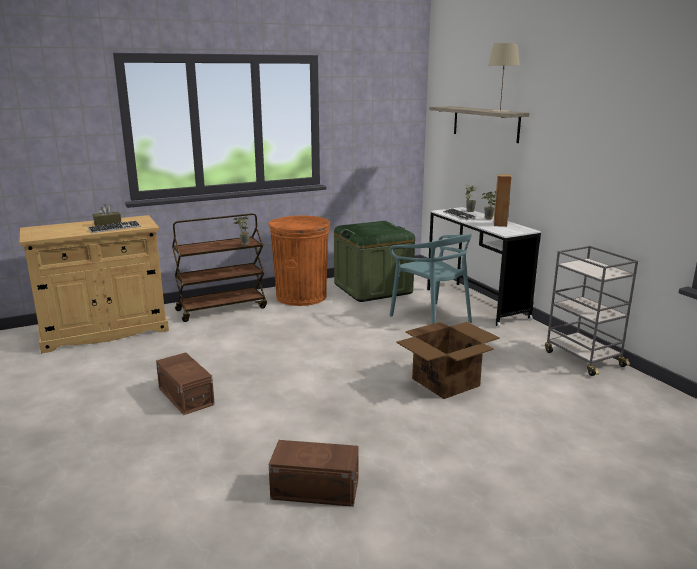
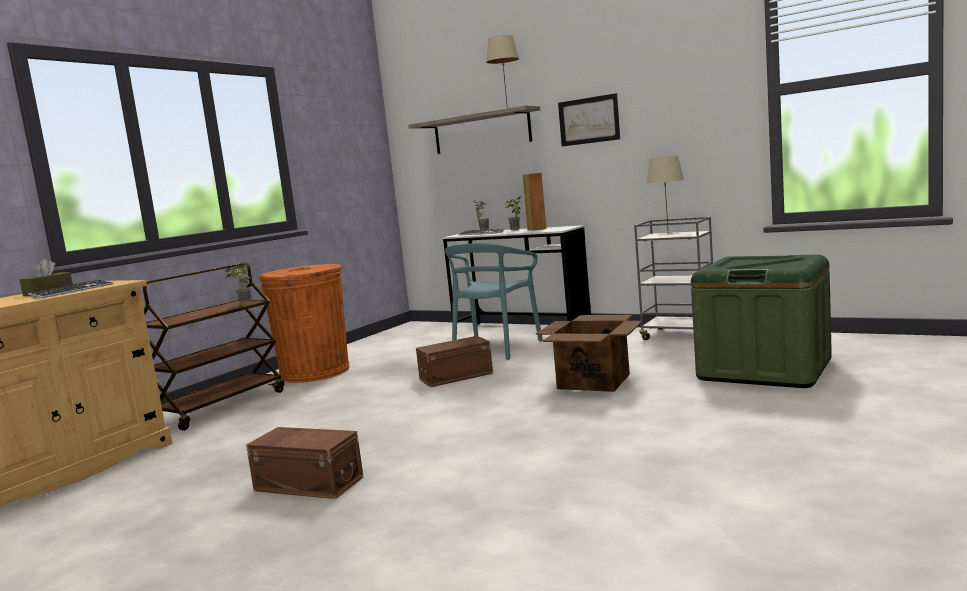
camera: 30 degrees left, 10 degrees down
brown storage box [269,440,359,507] -> brown storage box moved to [416,336,493,387]
green storage box [334,221,415,302] -> green storage box moved to [691,254,832,388]
turquoise chair [389,234,472,324] -> turquoise chair turned 90 degrees clockwise [445,243,543,360]
none -> picture [558,93,620,147]
none -> beige table lamp [646,155,684,235]

